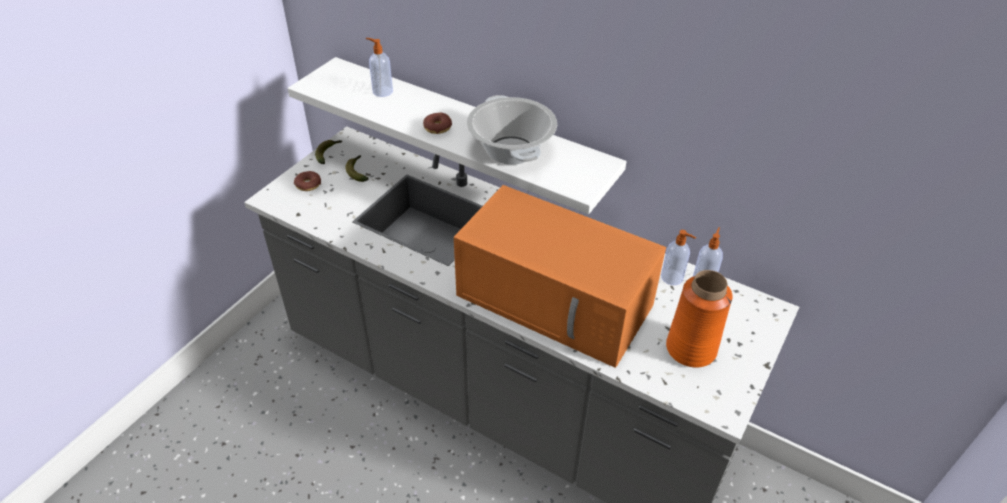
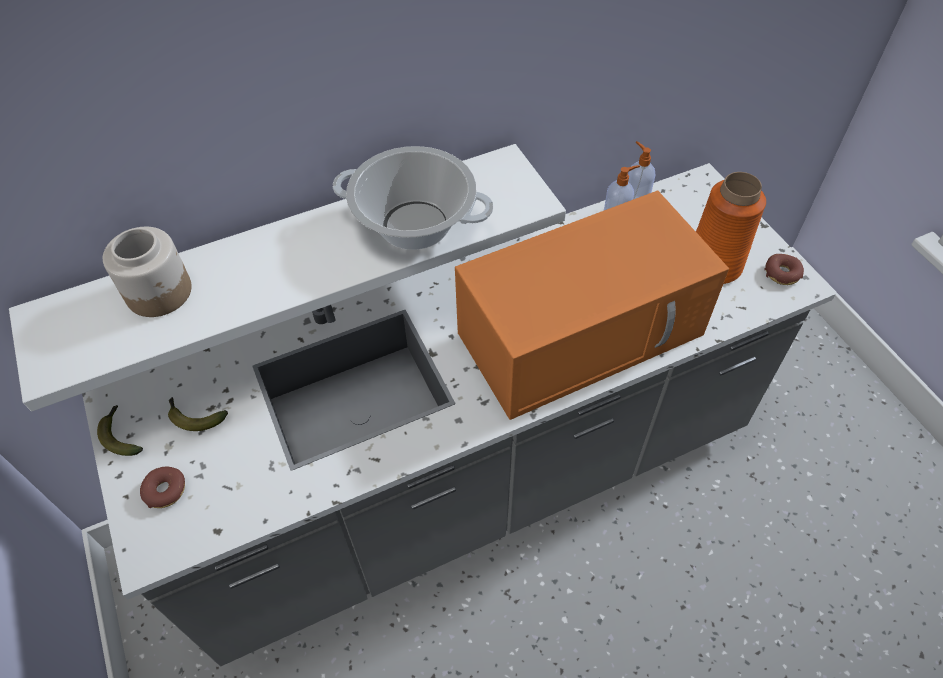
camera: 55 degrees left, 10 degrees up
soap dispenser [366,38,393,97] -> jar [103,227,192,317]
donut [423,113,452,134] -> donut moved to [764,254,804,285]

